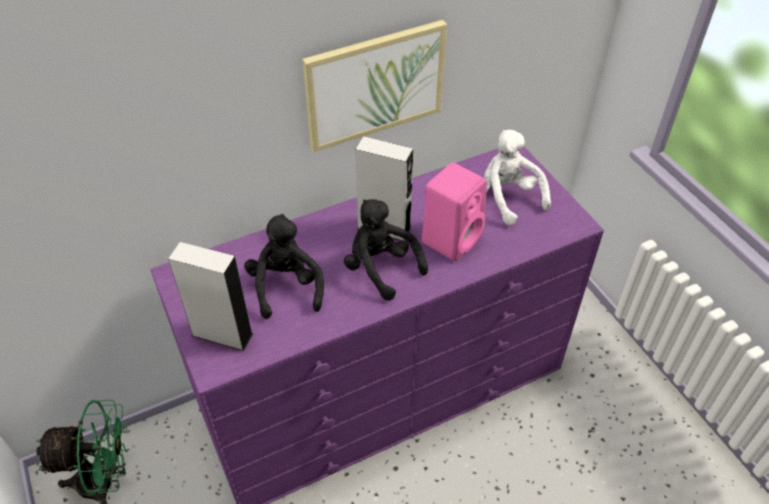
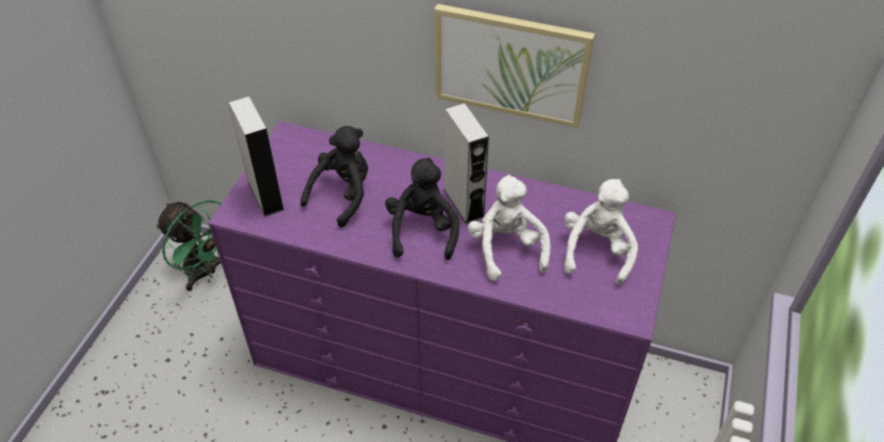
camera: 45 degrees right, 0 degrees up
pink speaker [422,162,487,261] -> white plush toy [468,174,550,281]

